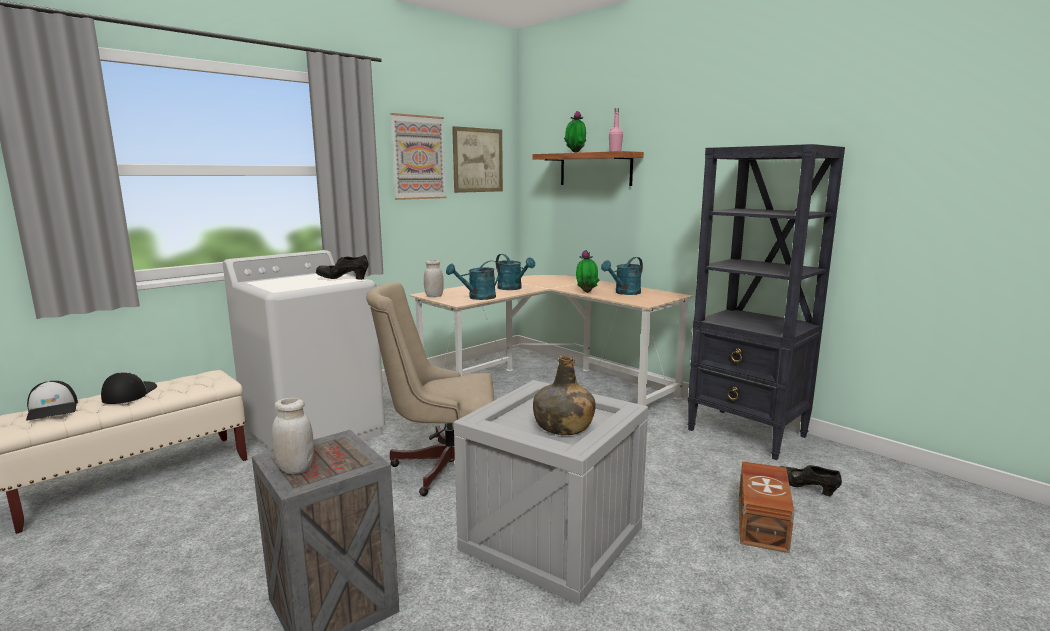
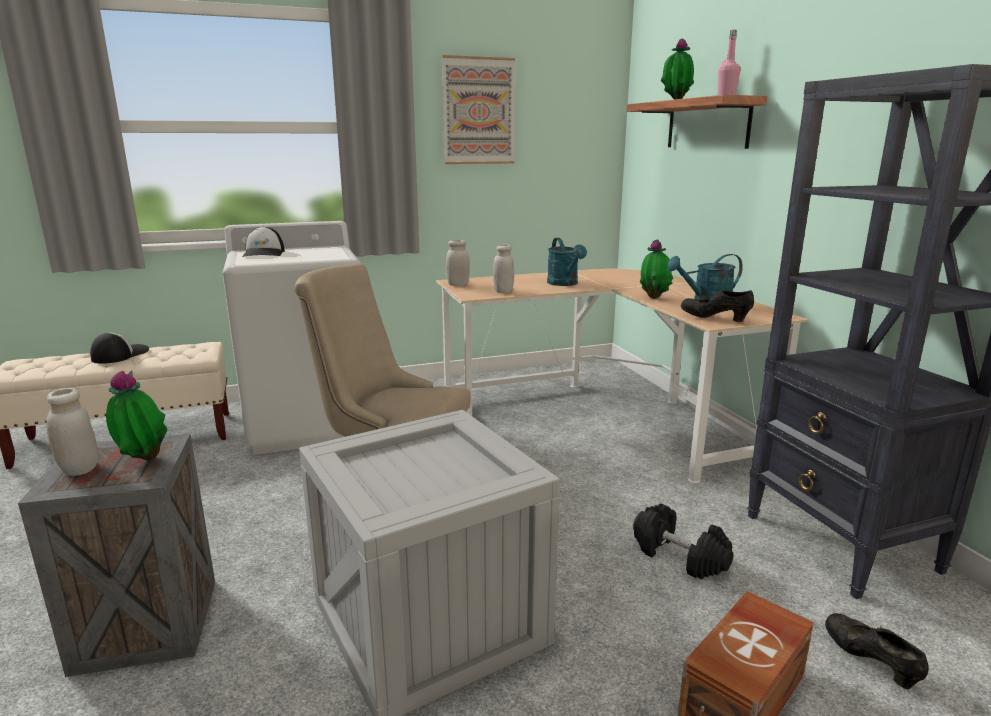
camera: 25 degrees right, 5 degrees up
cap [26,381,78,421] -> cap moved to [242,226,285,257]
black shoe [316,255,368,280] -> black shoe moved to [681,290,754,322]
turquoise watering can [446,260,500,300] -> white jar [493,245,514,293]
picture [452,126,503,193] -> none
green bottle [533,356,596,435] -> none
none -> potted plant [106,370,167,461]
none -> black dumbbell [633,503,734,579]

